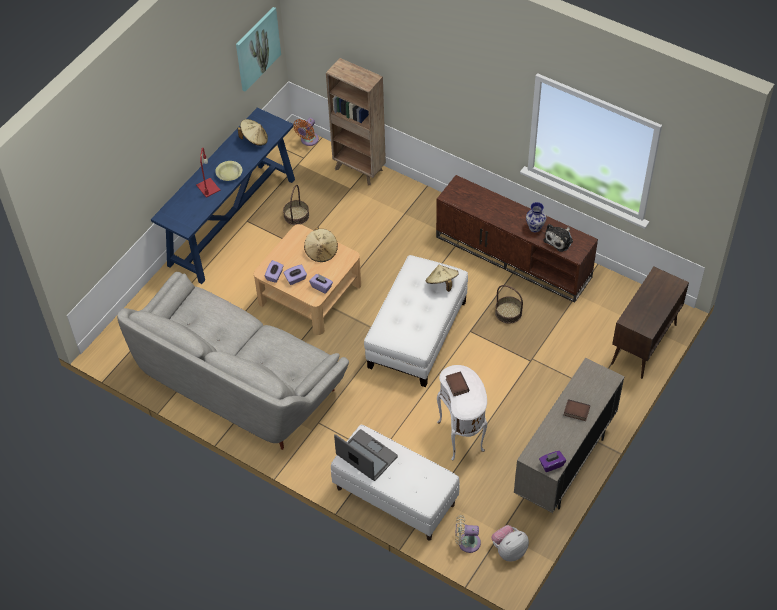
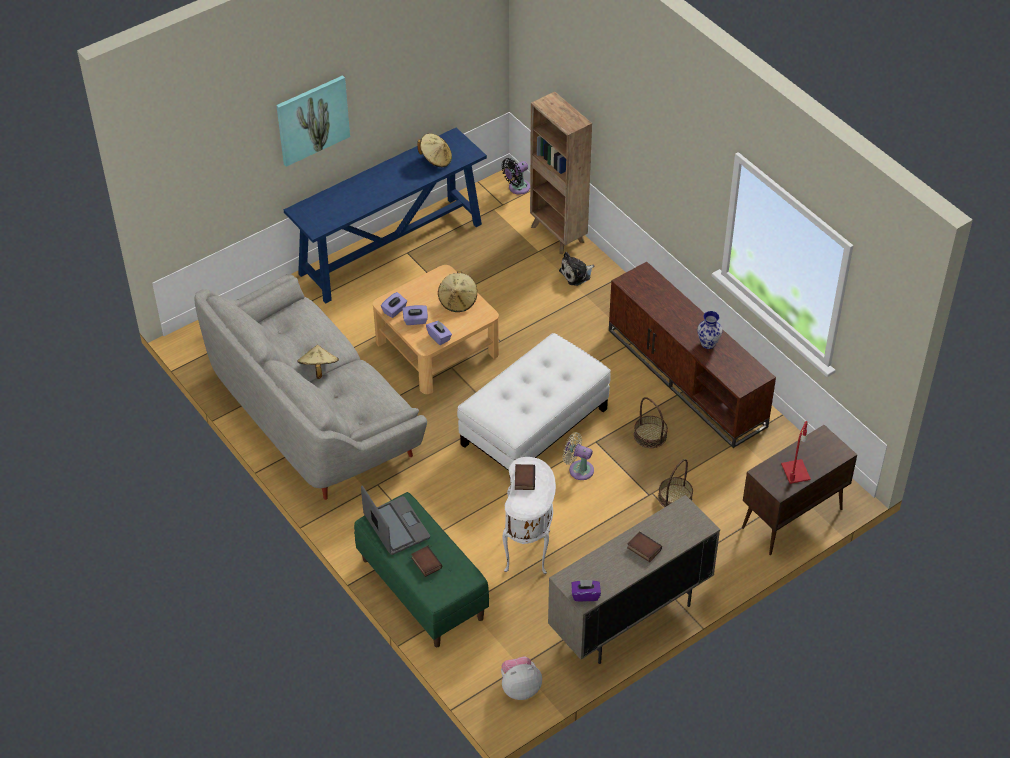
camera: 20 degrees right, 5 degrees down
red table lamp [196,147,220,198] -> red table lamp moved to [781,421,811,484]
yellow bowl [215,161,242,181] -> none
picture [236,7,281,92] -> picture moved to [276,75,350,167]
basket [283,185,309,225] -> basket moved to [658,459,693,507]
orange fan [293,118,319,146] -> black fan [501,158,530,194]
white bench [331,425,460,541] -> green bench [354,492,489,647]
beige hat [425,265,459,292] -> beige hat moved to [297,345,339,379]
beige fan [455,515,481,553] -> beige fan moved to [563,432,594,480]
plush toy [543,224,573,252] -> plush toy moved to [559,252,594,286]
none -> book [411,546,442,577]

